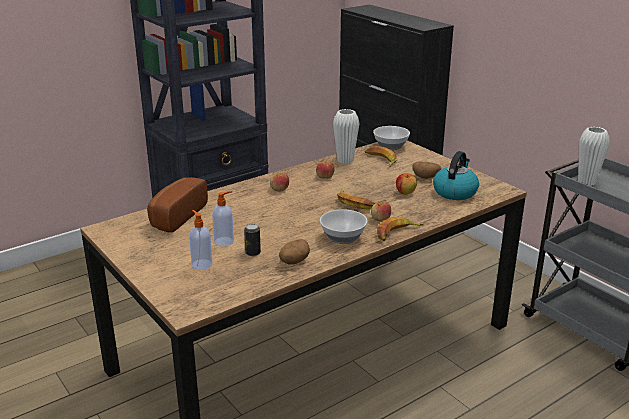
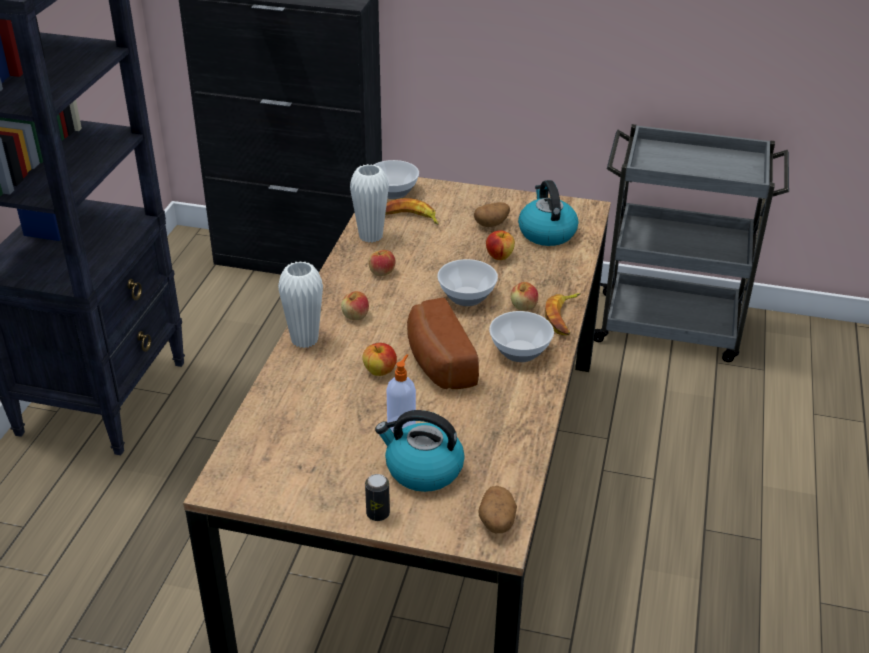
camera: 40 degrees left, 10 degrees up
bread [147,177,208,233] -> bread moved to [407,297,479,389]
soap dispenser [189,210,213,270] -> kettle [375,410,465,492]
can [244,224,261,256] -> can moved to [365,474,390,521]
potato [279,239,310,265] -> potato moved to [478,486,517,533]
banana [337,189,375,209] -> bowl [437,259,498,306]
white vase [578,127,610,186] -> white vase moved to [278,261,323,348]
none -> apple [362,343,397,376]

